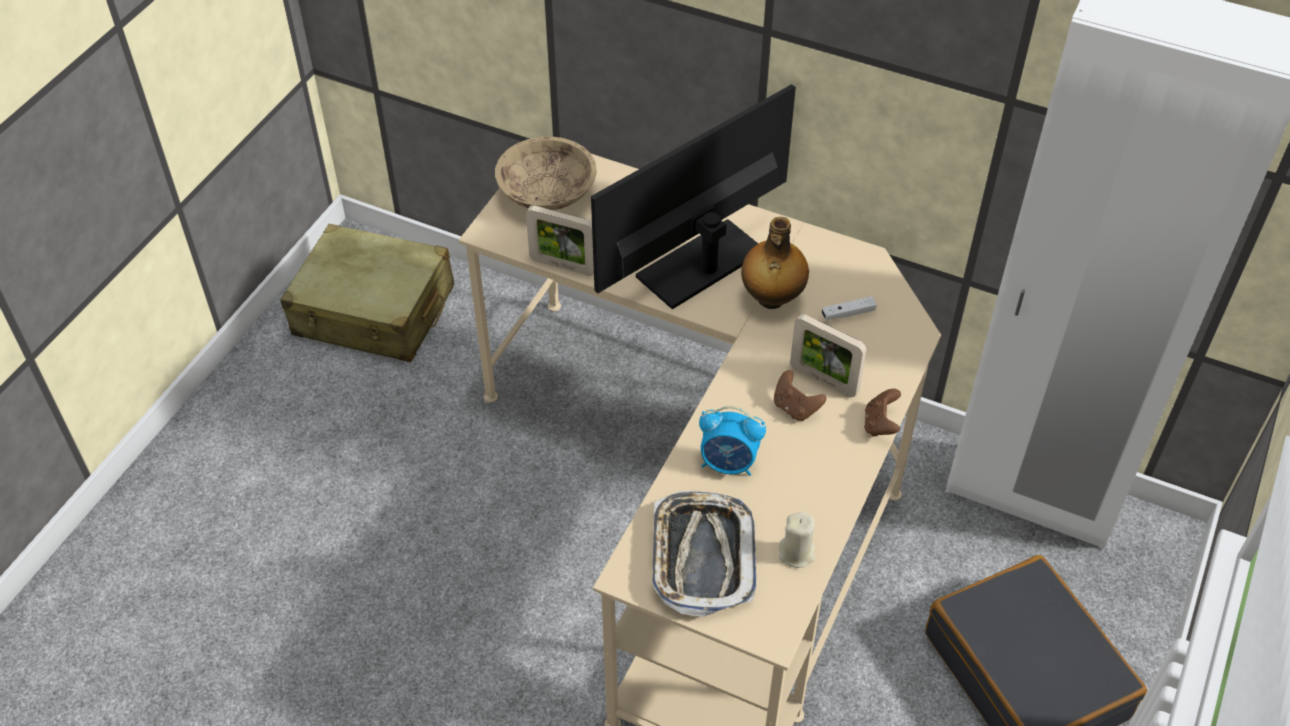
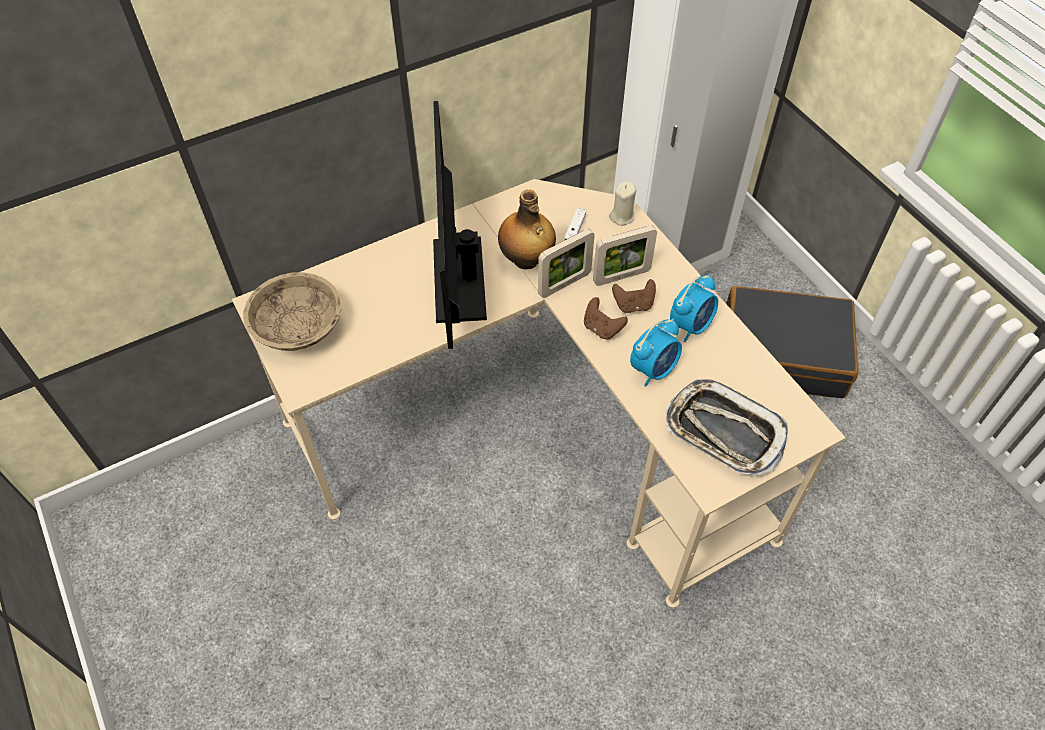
camera: 55 degrees left, 5 degrees up
beige suitcase [280,224,454,362] -> none
picture frame [526,205,594,276] -> picture frame moved to [538,229,595,298]
beige candle [779,512,815,568] -> beige candle moved to [609,181,636,226]
brown game controller [864,389,901,437] -> brown game controller moved to [584,297,628,340]
none -> alarm clock [670,274,718,342]

